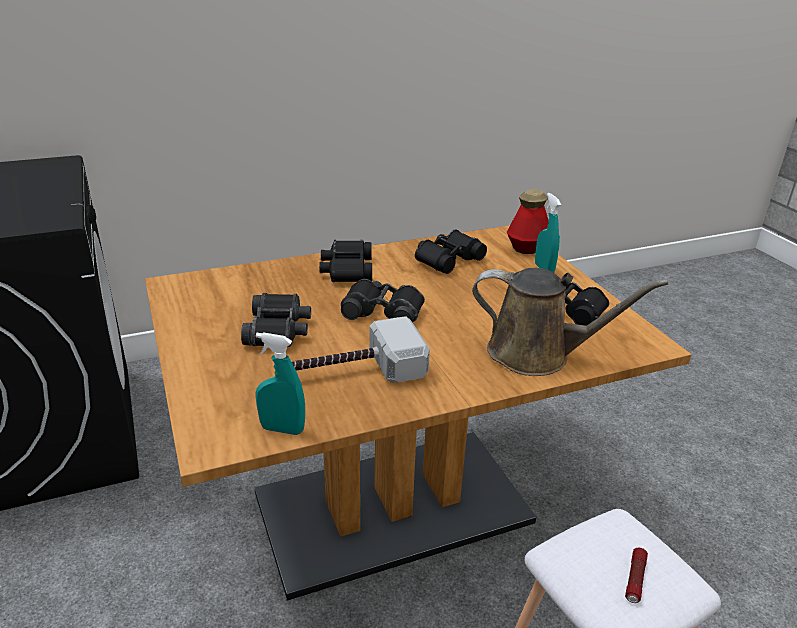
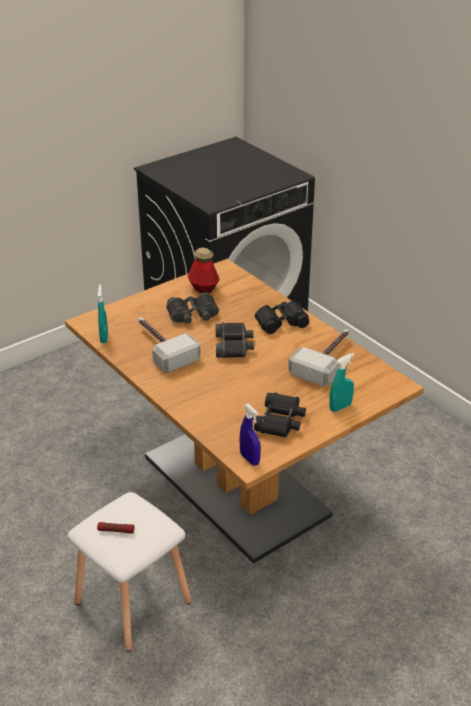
camera: 75 degrees right, 5 degrees up
black binoculars [415,229,487,274] -> hammer [288,329,350,387]
brown watering can [472,268,668,376] -> none
bottle [507,189,548,254] -> bottle moved to [188,248,220,293]
none -> blue spray bottle [240,404,261,466]

